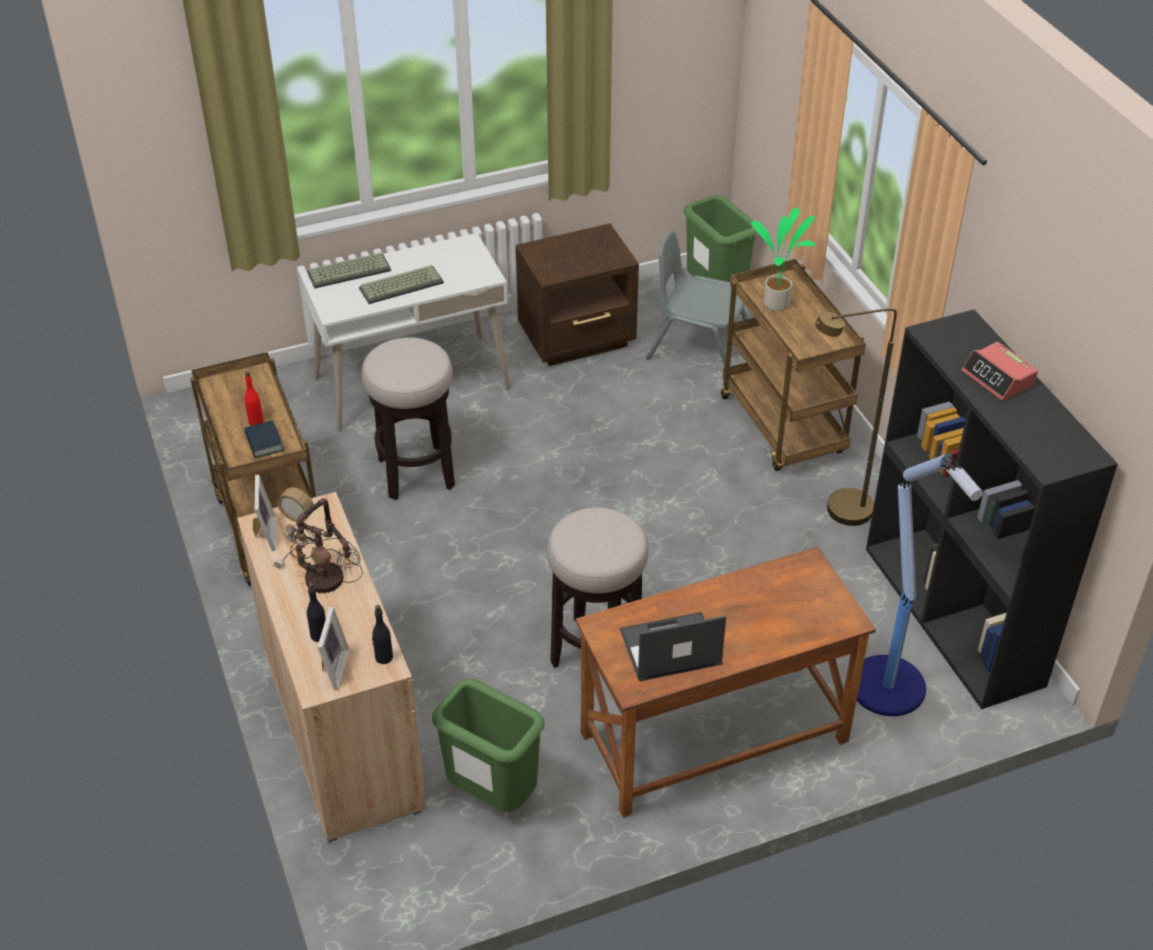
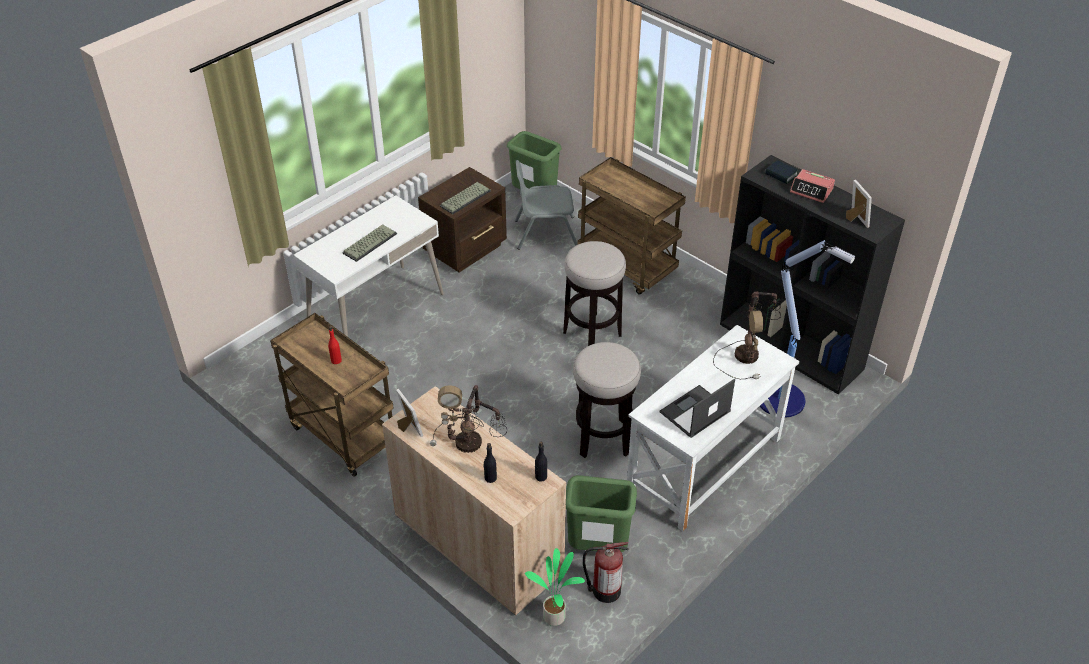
camera: 25 degrees left, 0 degrees up
book [245,420,283,458] -> book moved to [765,160,798,184]
keyboard [307,253,391,289] -> keyboard moved to [440,182,491,214]
picture frame [317,607,349,690] -> picture frame moved to [846,180,872,228]
stool [361,337,455,500] -> stool moved to [563,241,626,346]
brown desk [576,547,876,818] -> white desk [627,325,800,531]
potted plant [751,207,815,311] -> potted plant moved to [525,548,585,626]
brown floor lamp [815,308,897,526] -> none
none -> fire extinguisher [583,542,628,603]
none -> table lamp [713,292,781,379]

